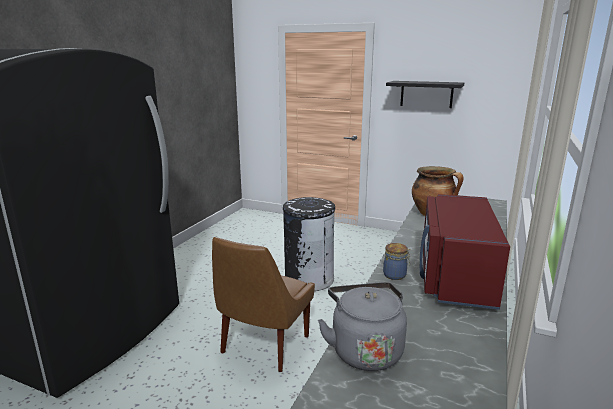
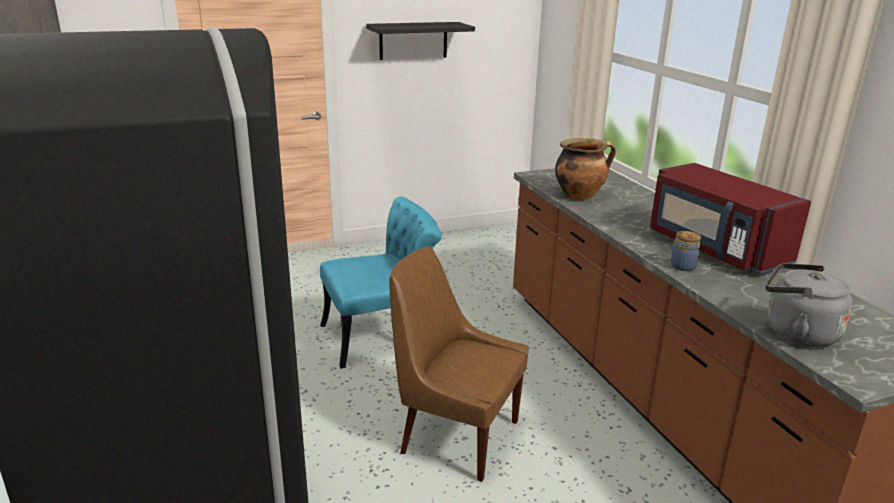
camera: 45 degrees left, 5 degrees up
brown chair [212,237,315,372] -> brown chair turned 135 degrees clockwise [389,246,529,482]
black trash can [283,197,335,291] -> turquoise chair [320,197,442,369]

